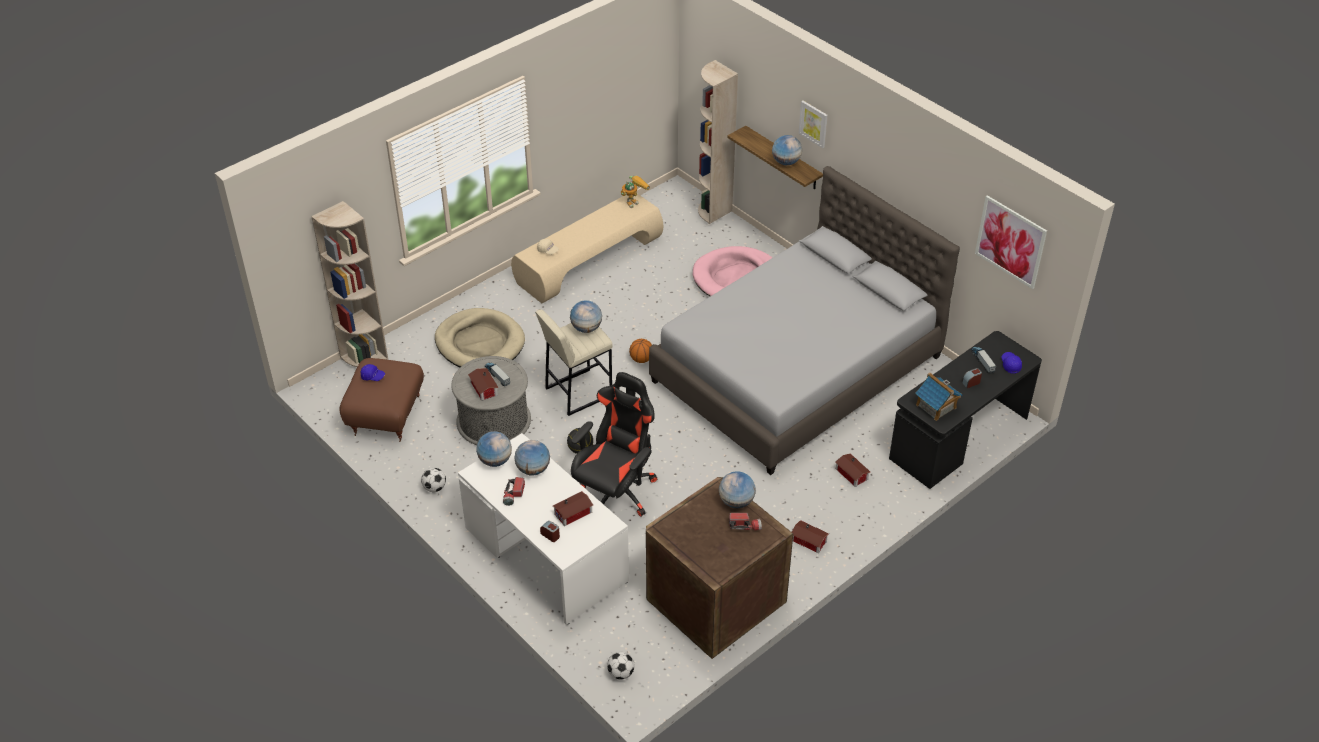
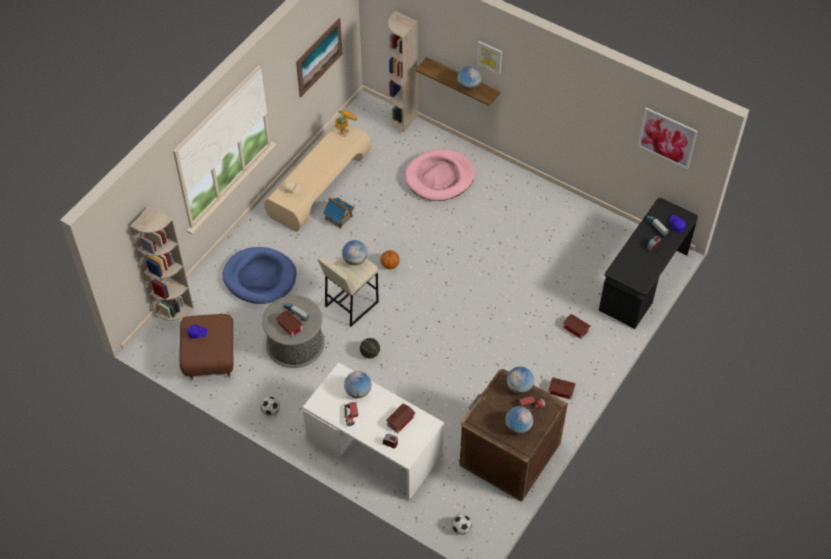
camera: 15 degrees left, 10 degrees up
beige dog bed [435,308,525,367] -> blue dog bed [222,247,296,304]
globe [476,431,512,467] -> globe moved to [505,406,533,434]
black office chair [571,372,657,517] -> none
grey bed [649,166,960,475] -> none
toy house [915,373,963,421] -> toy house moved to [323,197,355,229]
none -> picture [296,18,343,97]

